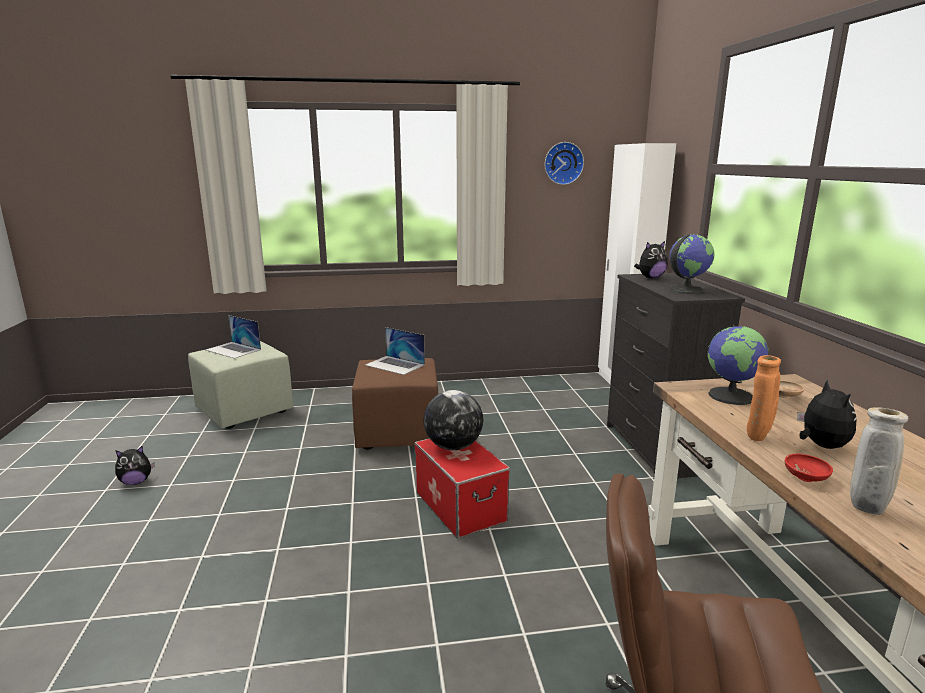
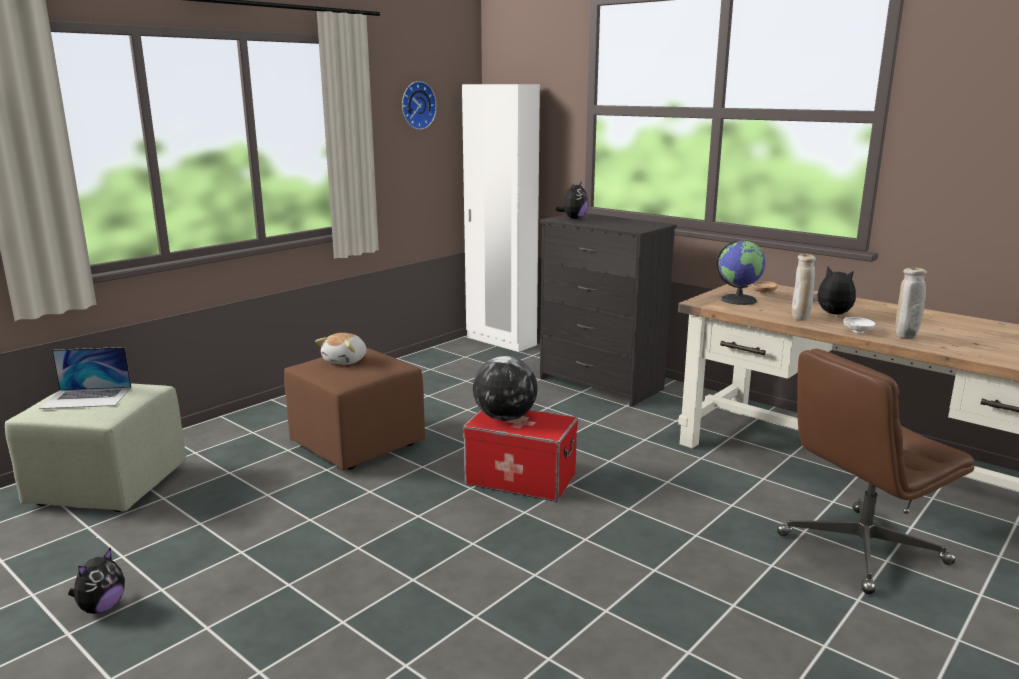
camera: 40 degrees left, 0 degrees up
laptop [365,327,425,375] -> plush toy [315,333,366,365]
globe [669,234,714,294] -> none
orange vase [747,355,781,441] -> beige vase [792,254,816,321]
red bowl [785,454,833,482] -> white bowl [844,317,875,333]

